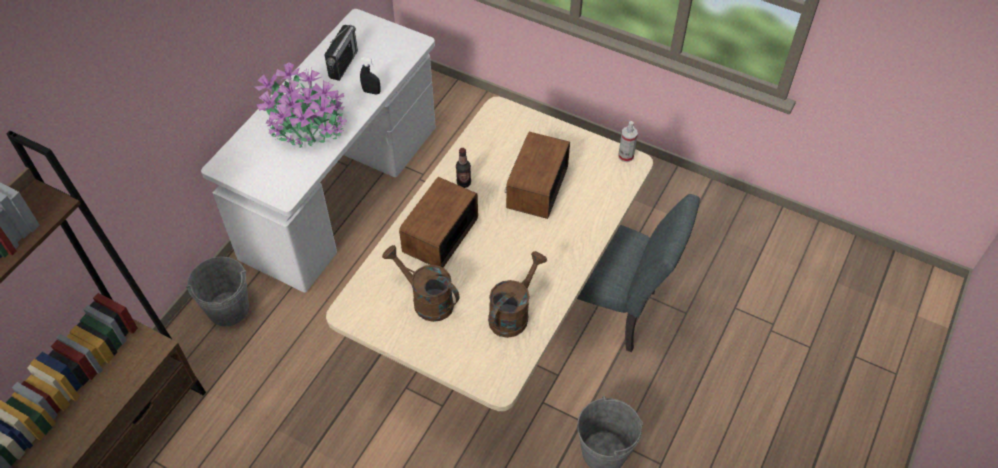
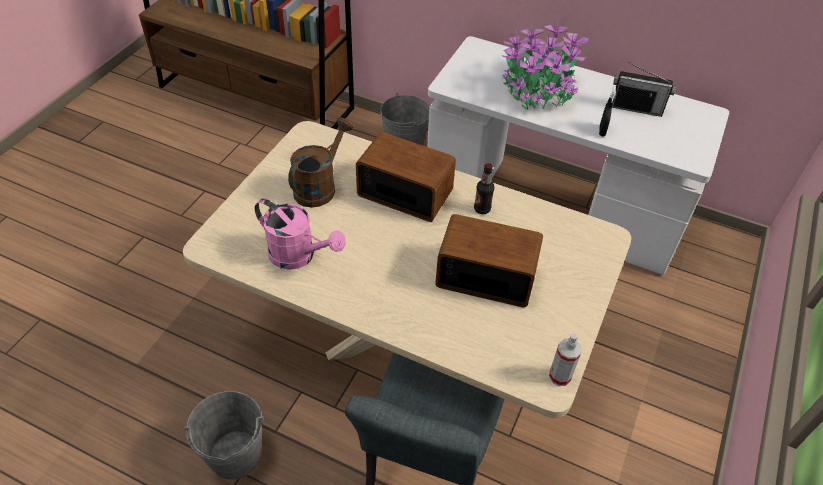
camera: 85 degrees right, 5 degrees down
brown watering can [488,251,547,338] -> pink watering can [255,199,346,270]

